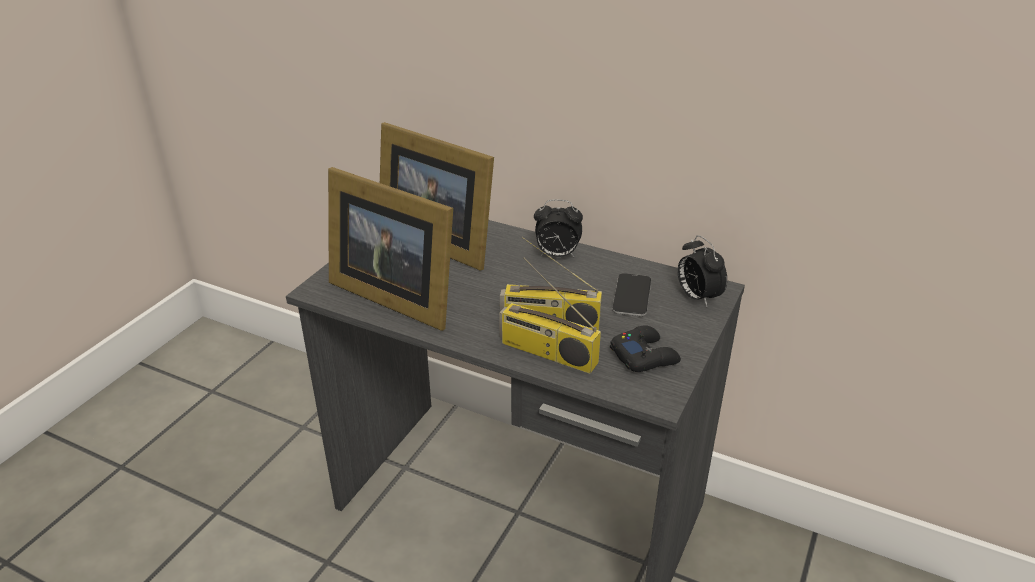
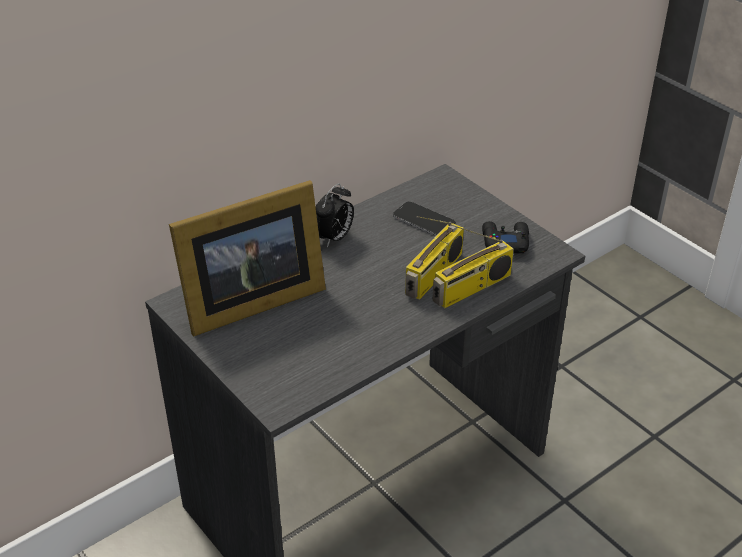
camera: 65 degrees left, 5 degrees up
picture frame [328,167,453,331] -> none
alarm clock [678,235,727,307] -> none

